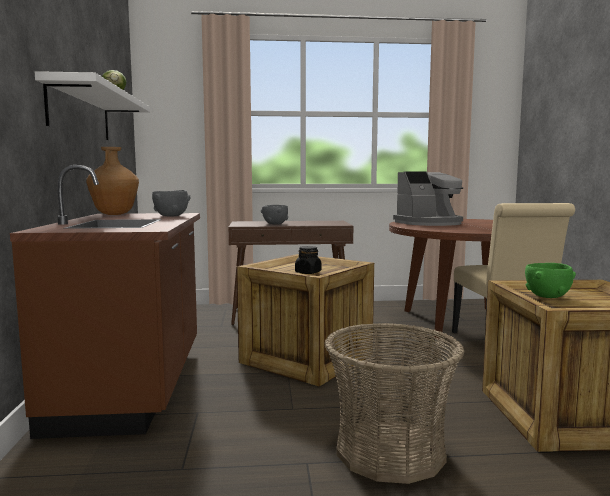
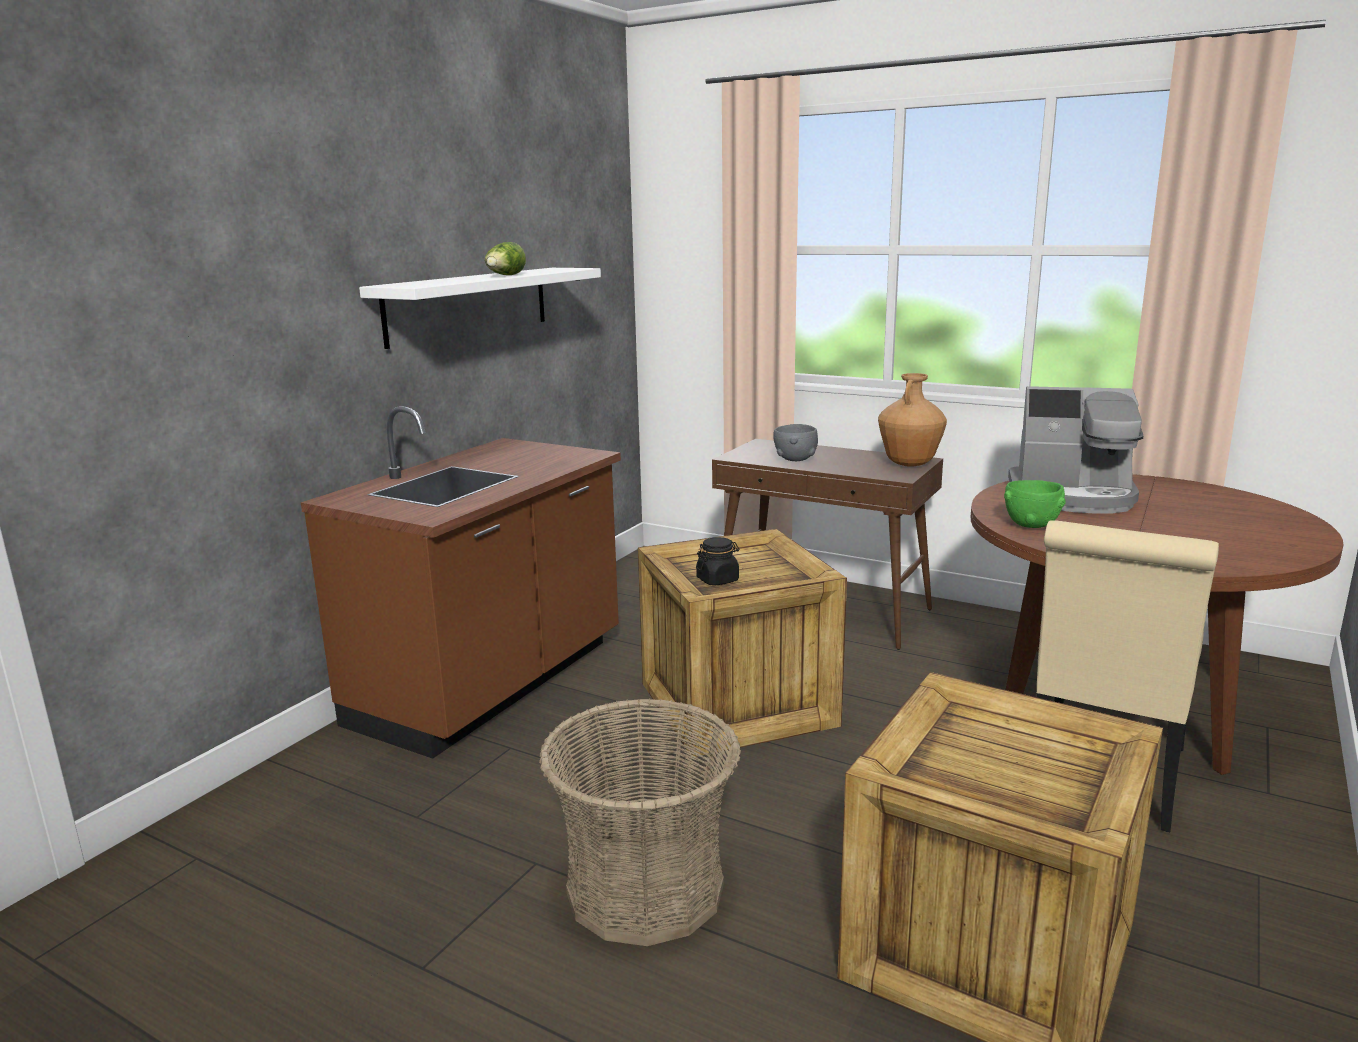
camera: 35 degrees right, 10 degrees up
brown vase [86,147,139,215] -> brown vase moved to [878,373,947,467]
grey bowl [152,190,191,217] -> none
green bowl [525,263,576,298] -> green bowl moved to [1004,480,1066,528]

